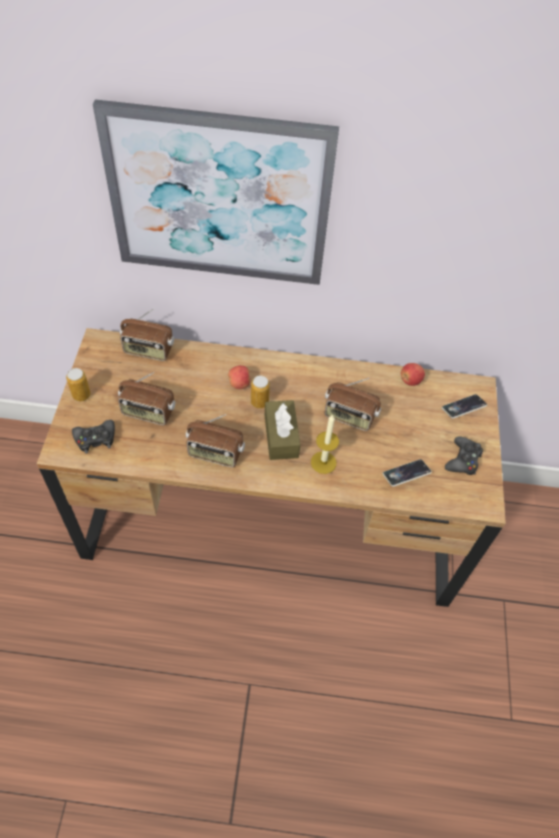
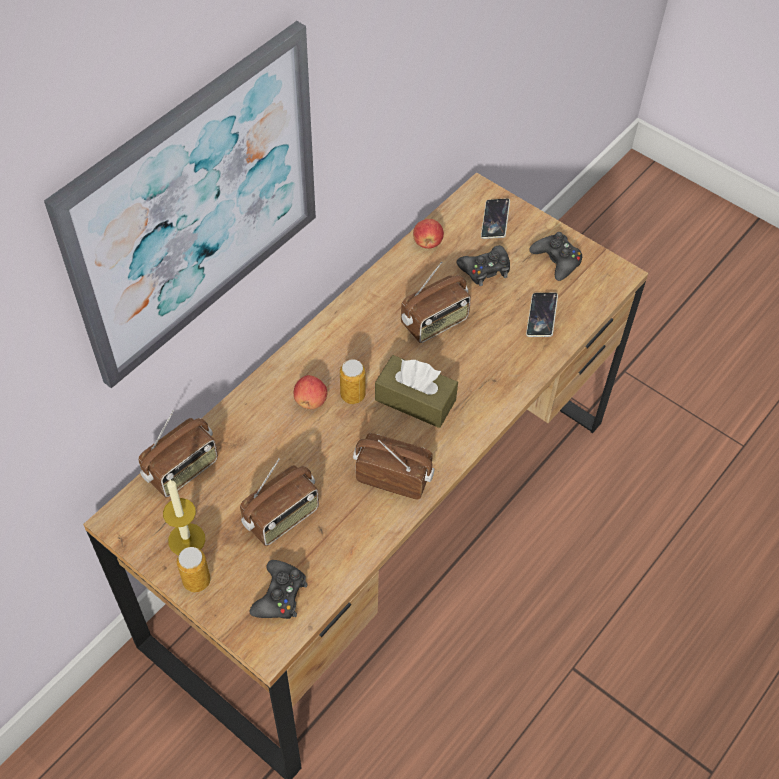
camera: 55 degrees left, 0 degrees up
radio [186,414,245,468] -> radio turned 120 degrees counterclockwise [353,433,434,499]
candle [311,414,339,474] -> candle moved to [163,480,205,555]
none -> black game controller [457,245,510,286]

